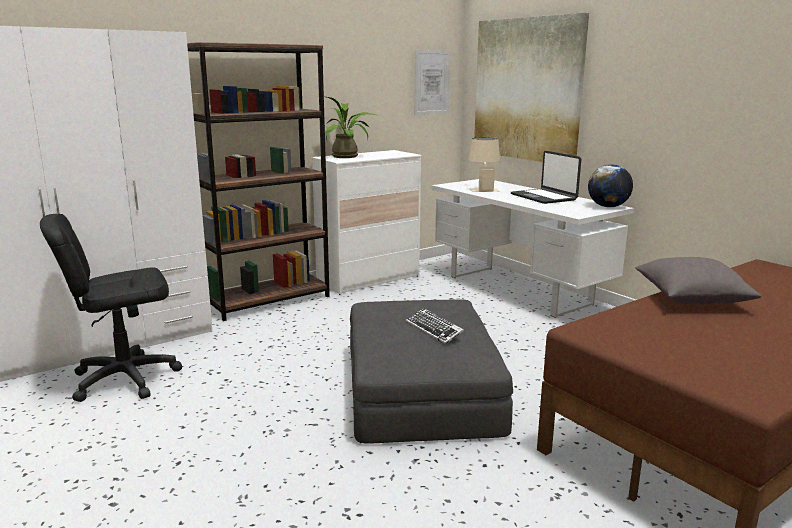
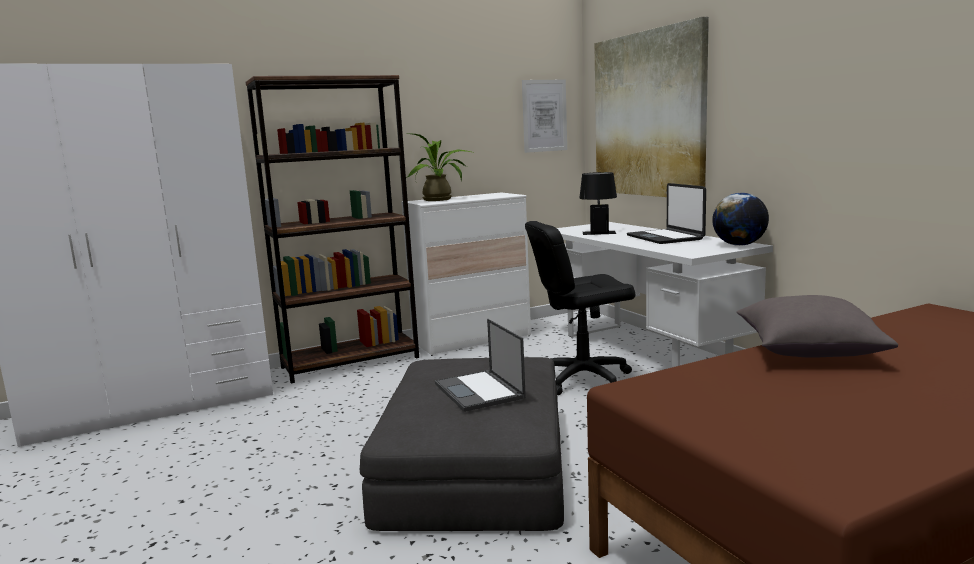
camera: 10 degrees right, 5 degrees down
black office chair [40,214,182,402] -> black office chair moved to [525,221,635,395]
keyboard [406,308,464,344] -> laptop [435,319,526,412]
beige table lamp [468,137,500,192] -> black table lamp [579,172,617,235]

